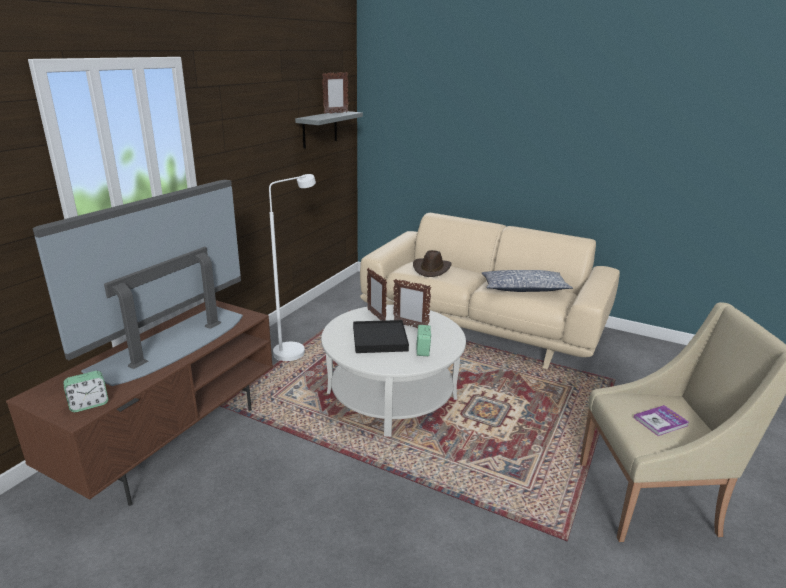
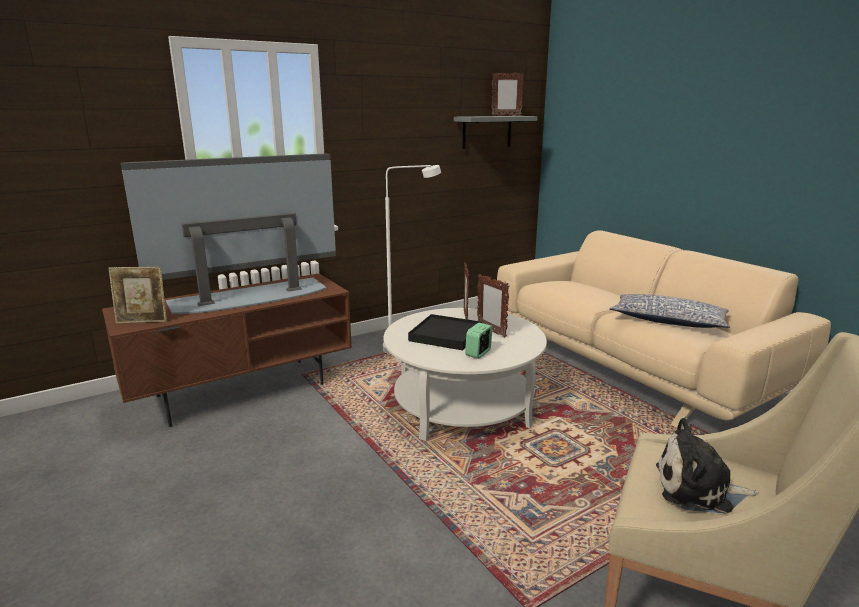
camera: 30 degrees right, 5 degrees down
alarm clock [63,371,108,412] -> picture frame [109,267,167,324]
brown hat [413,250,452,277] -> none
book [634,405,689,436] -> plush toy [656,418,759,514]

